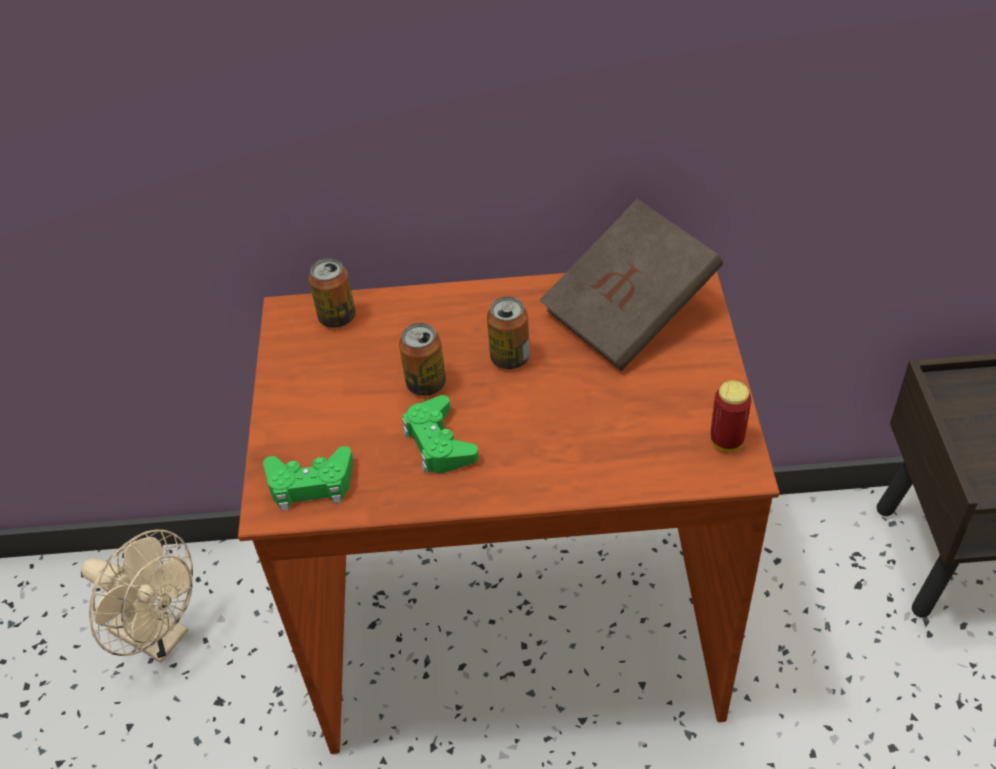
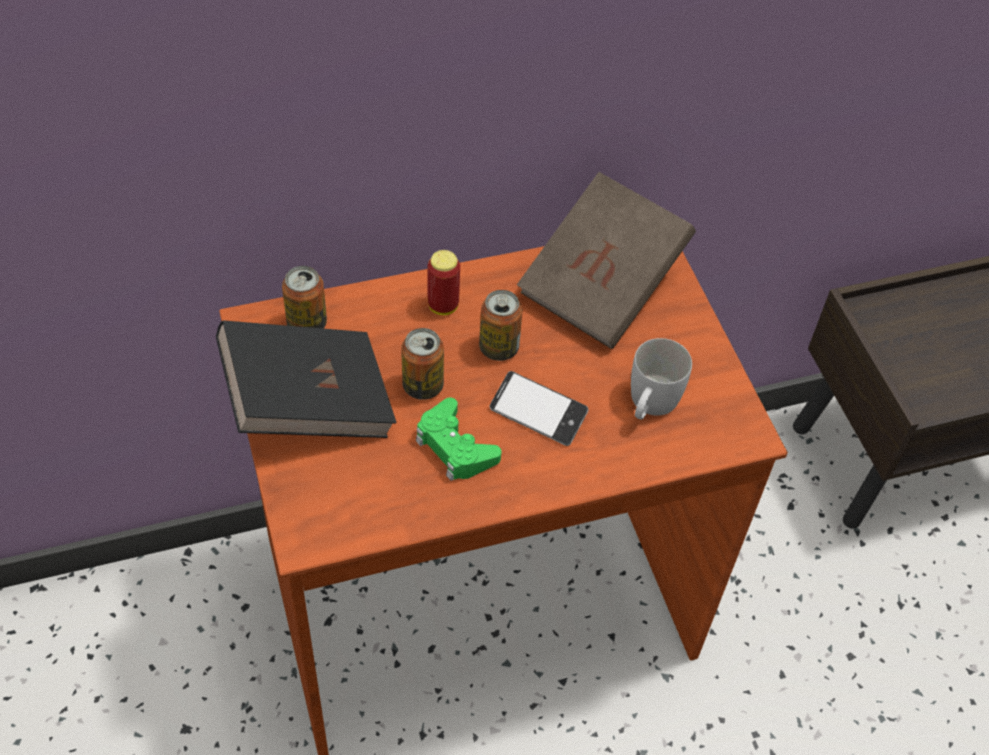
camera: 20 degrees left, 5 degrees up
beige fan [81,530,193,663] -> none
green game controller [263,446,353,511] -> none
can [711,380,751,452] -> can moved to [428,250,460,315]
none -> black book [216,320,397,438]
none -> phone [489,371,589,446]
none -> white mug [631,338,692,419]

